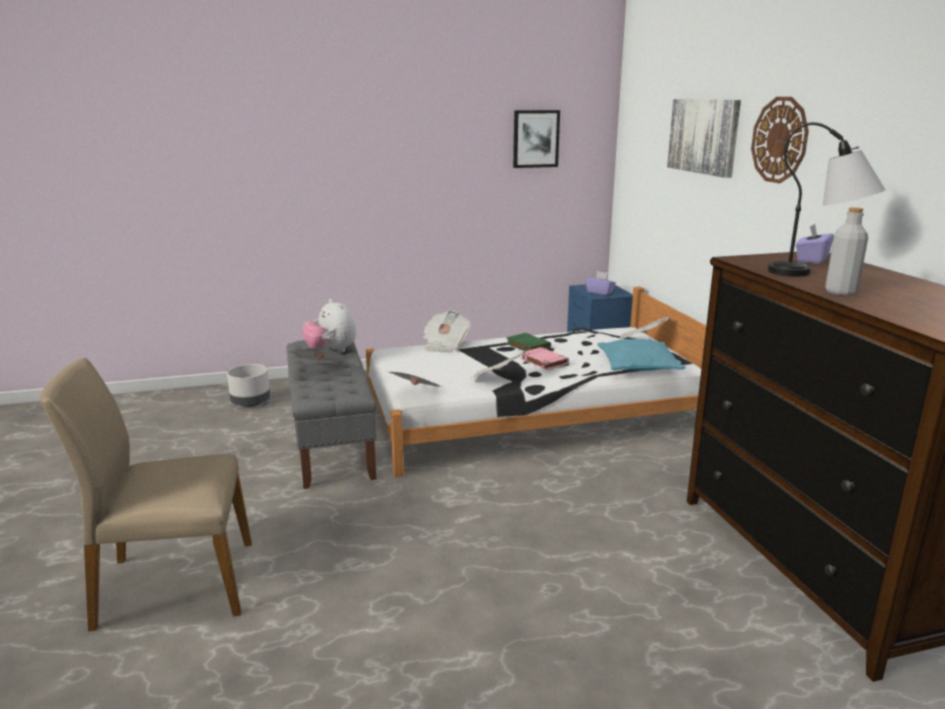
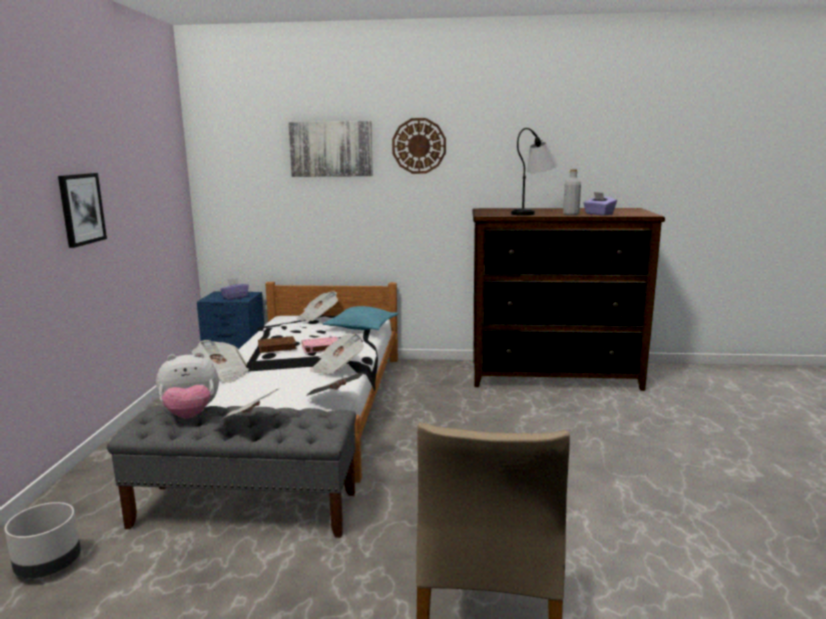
camera: 70 degrees left, 5 degrees down
green book [506,333,551,351] -> brown book [258,336,297,353]
picture [513,110,560,168] -> picture moved to [58,173,107,248]
purple tissue box [796,224,834,264] -> purple tissue box moved to [583,192,617,216]

